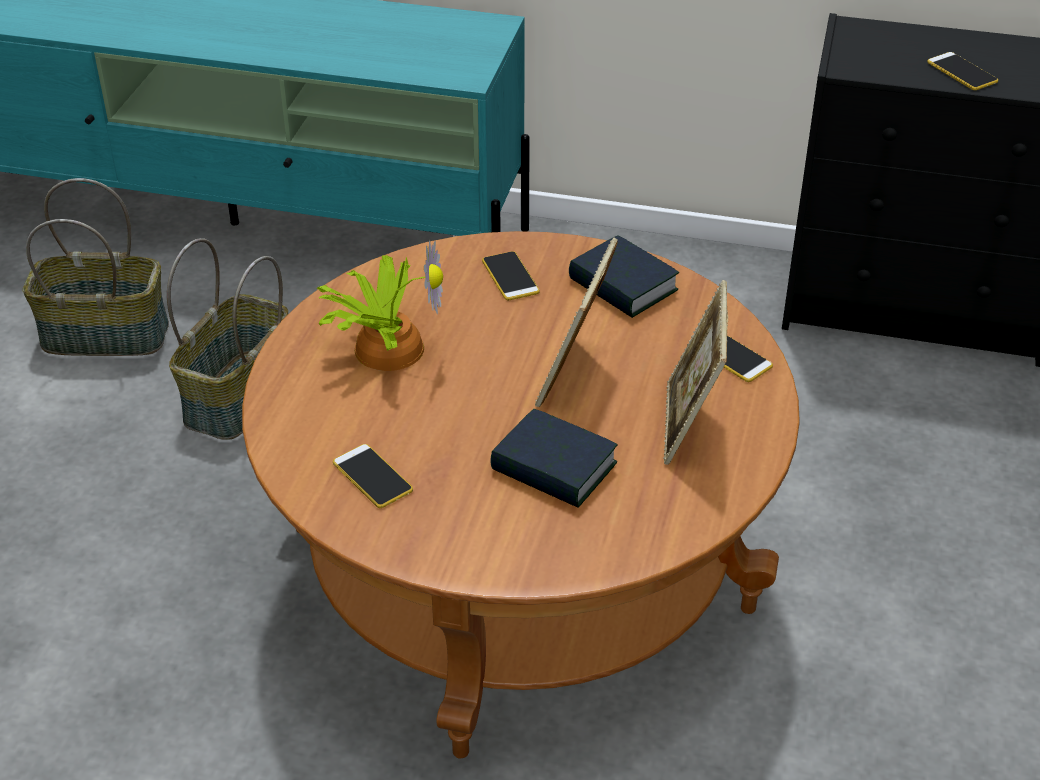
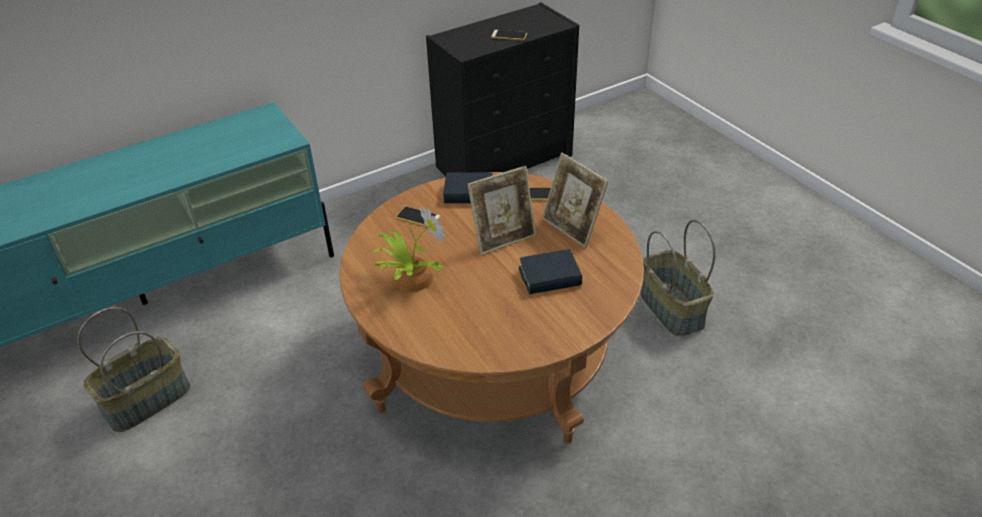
camera: 45 degrees left, 0 degrees up
basket [167,238,288,440] -> basket moved to [641,220,715,337]
phone [333,444,413,508] -> none
picture frame [535,238,618,407] -> picture frame turned 90 degrees counterclockwise [467,166,536,255]

